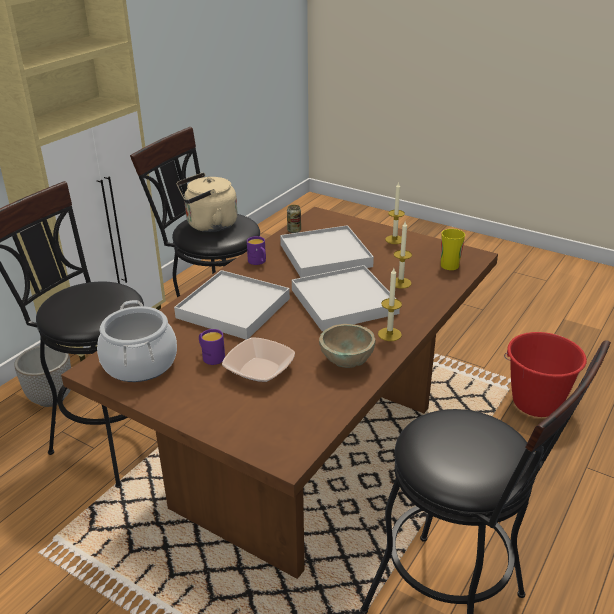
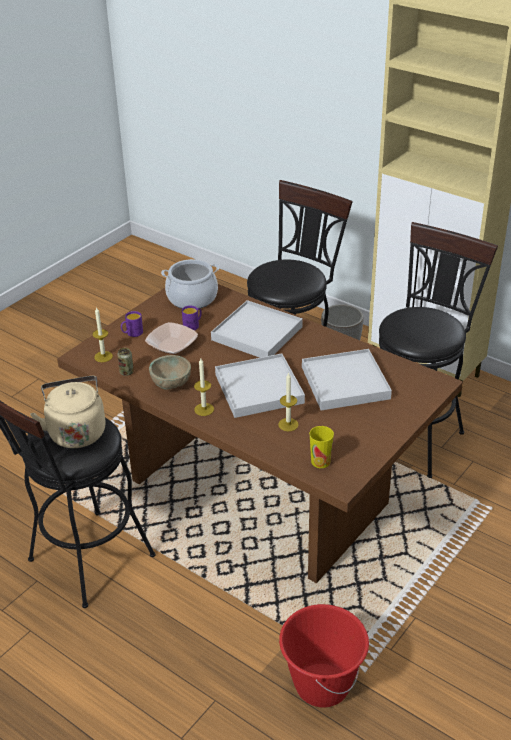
camera: 95 degrees right, 5 degrees up
beige kettle [176,173,238,232] -> beige kettle moved to [30,376,106,448]
purple mug [247,236,266,265] -> purple mug moved to [121,311,143,337]
can [287,205,301,233] -> can moved to [117,348,134,376]
candle [385,182,405,244] -> candle moved to [92,307,113,362]

